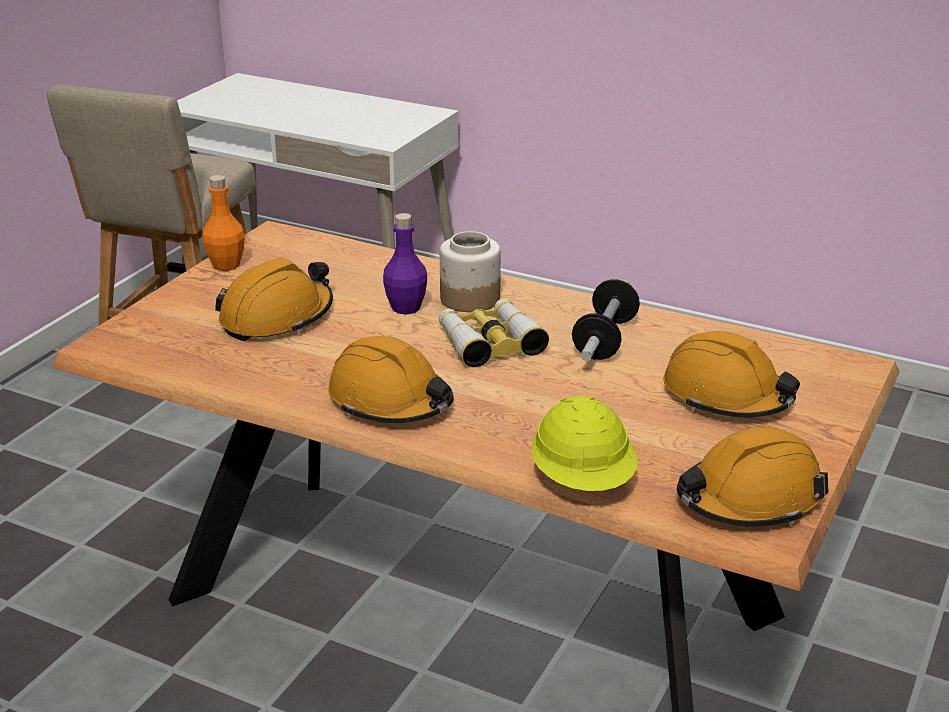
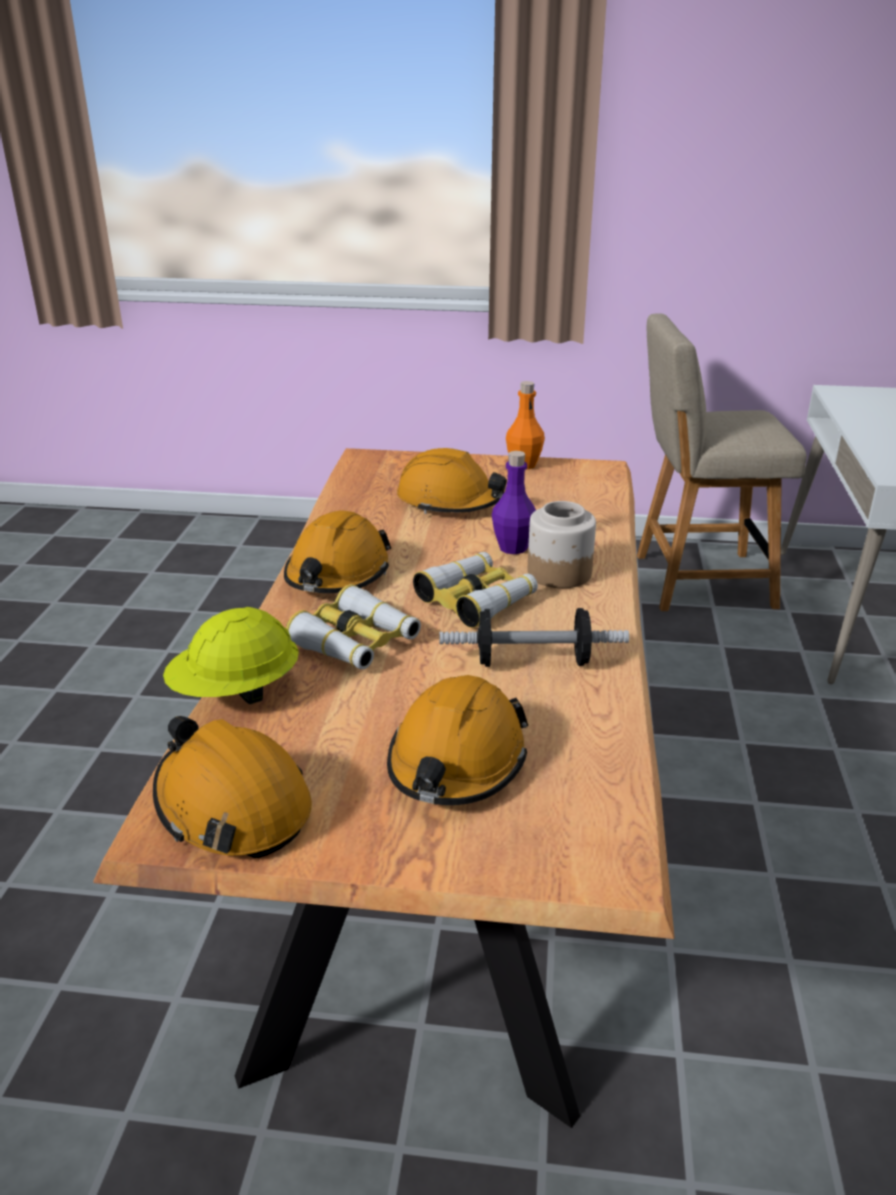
camera: 70 degrees right, 0 degrees up
none -> binoculars [286,584,421,669]

